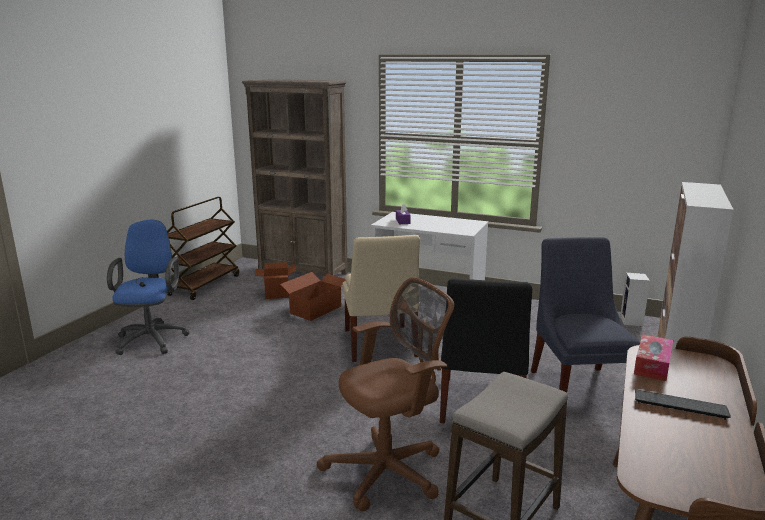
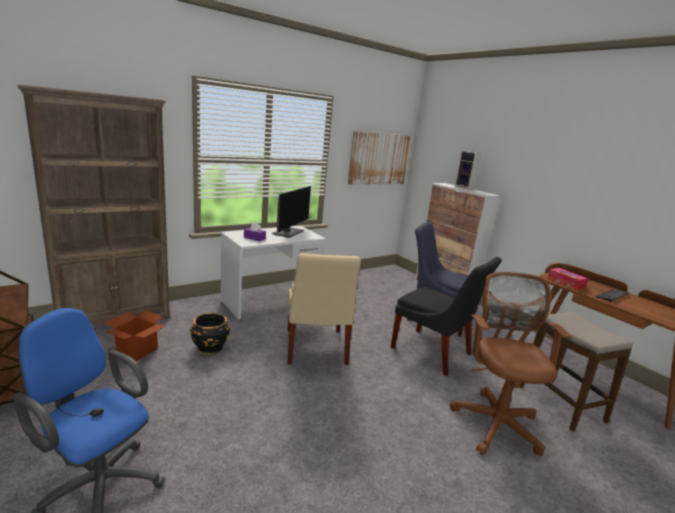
camera: 60 degrees left, 0 degrees up
cardboard box [280,272,345,321] -> black planter [190,313,230,354]
beige chair [343,235,420,362] -> beige chair turned 60 degrees clockwise [288,253,361,365]
speaker [620,273,650,326] -> speaker moved to [454,151,481,190]
none -> monitor [272,186,311,238]
none -> picture [348,131,412,184]

